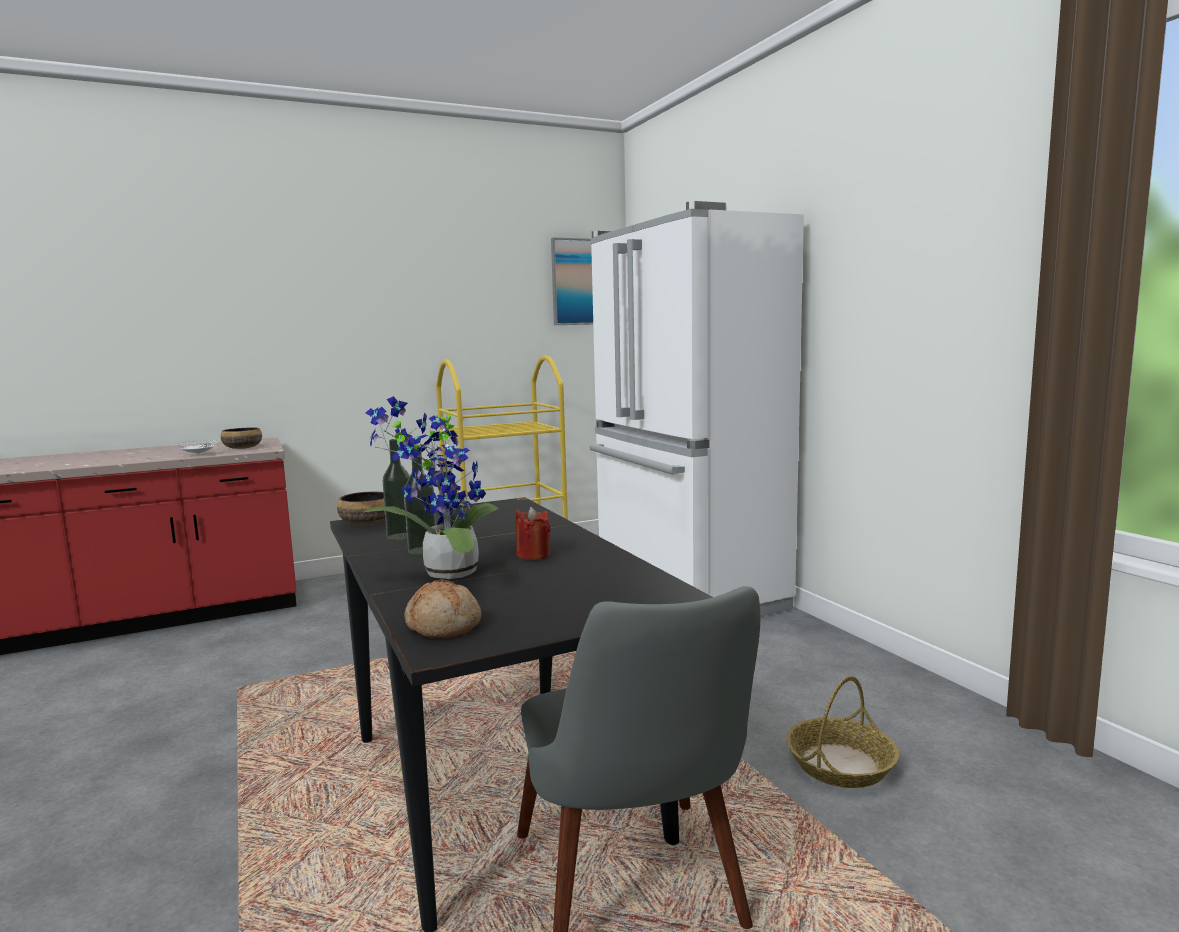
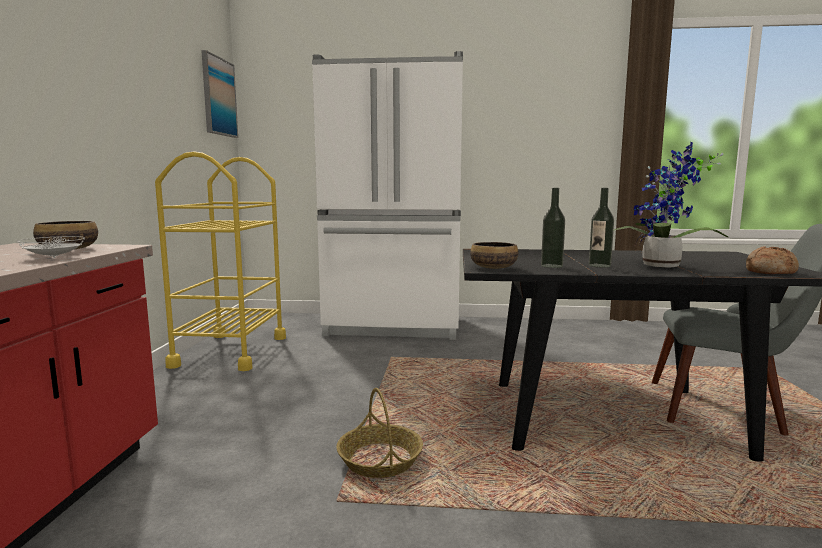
camera: 60 degrees left, 0 degrees up
red candle [516,507,550,560] -> none
basket [786,676,899,788] -> basket moved to [336,388,423,478]

